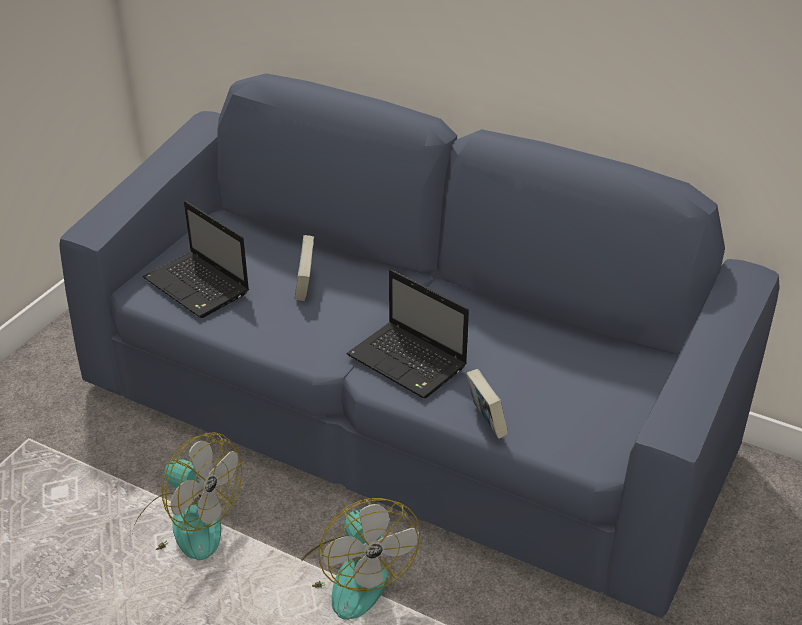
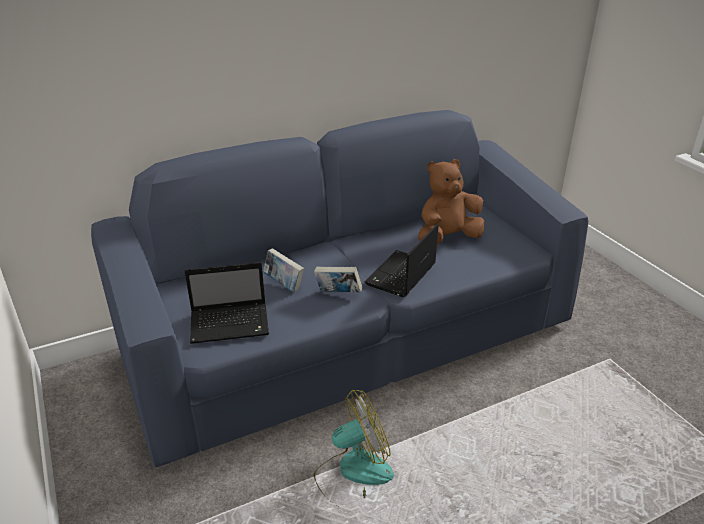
camera: 55 degrees left, 5 degrees down
fan [301,498,420,620] -> none
laptop [346,269,469,399] -> laptop turned 135 degrees clockwise [365,223,439,297]
book [466,369,508,439] -> book moved to [314,266,362,293]
none -> brown plush toy [418,159,484,245]

